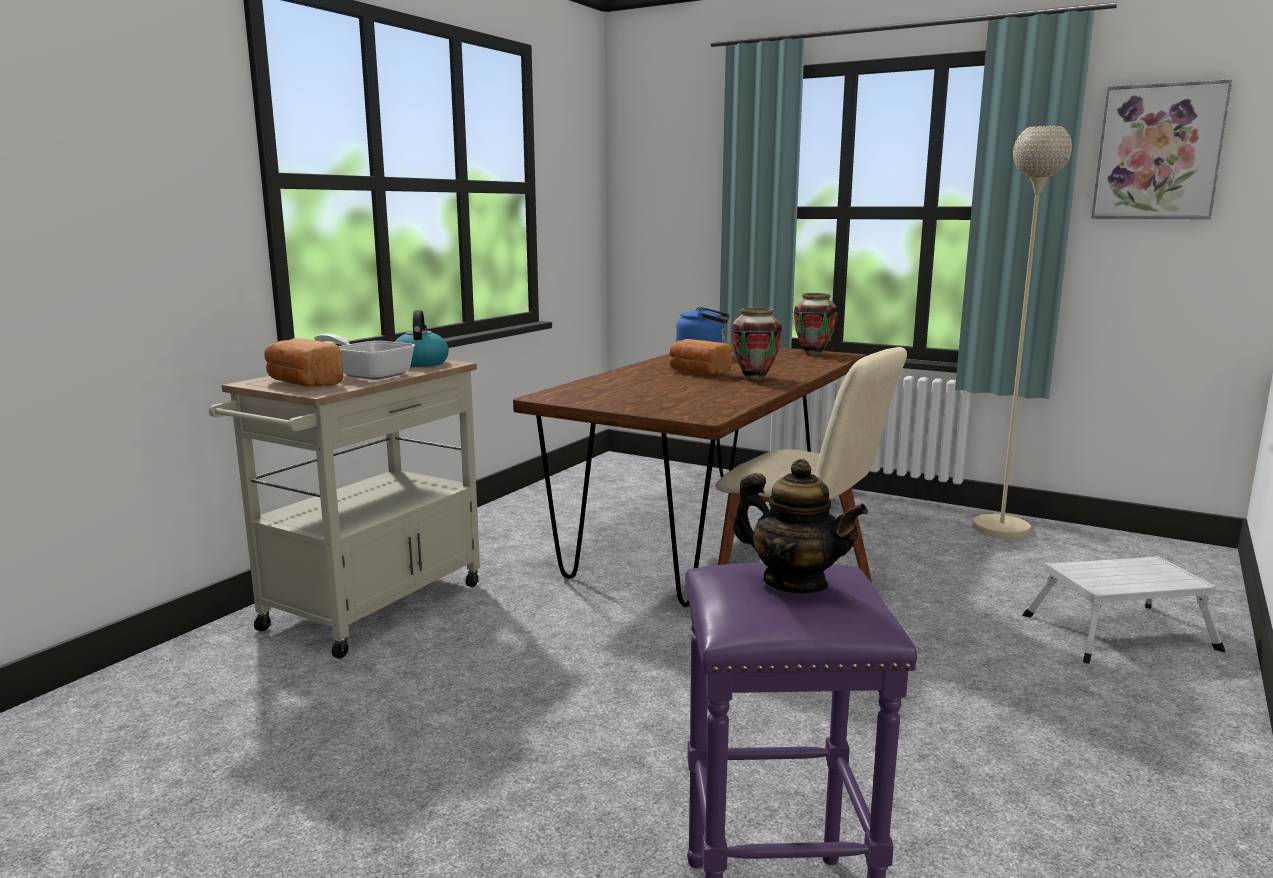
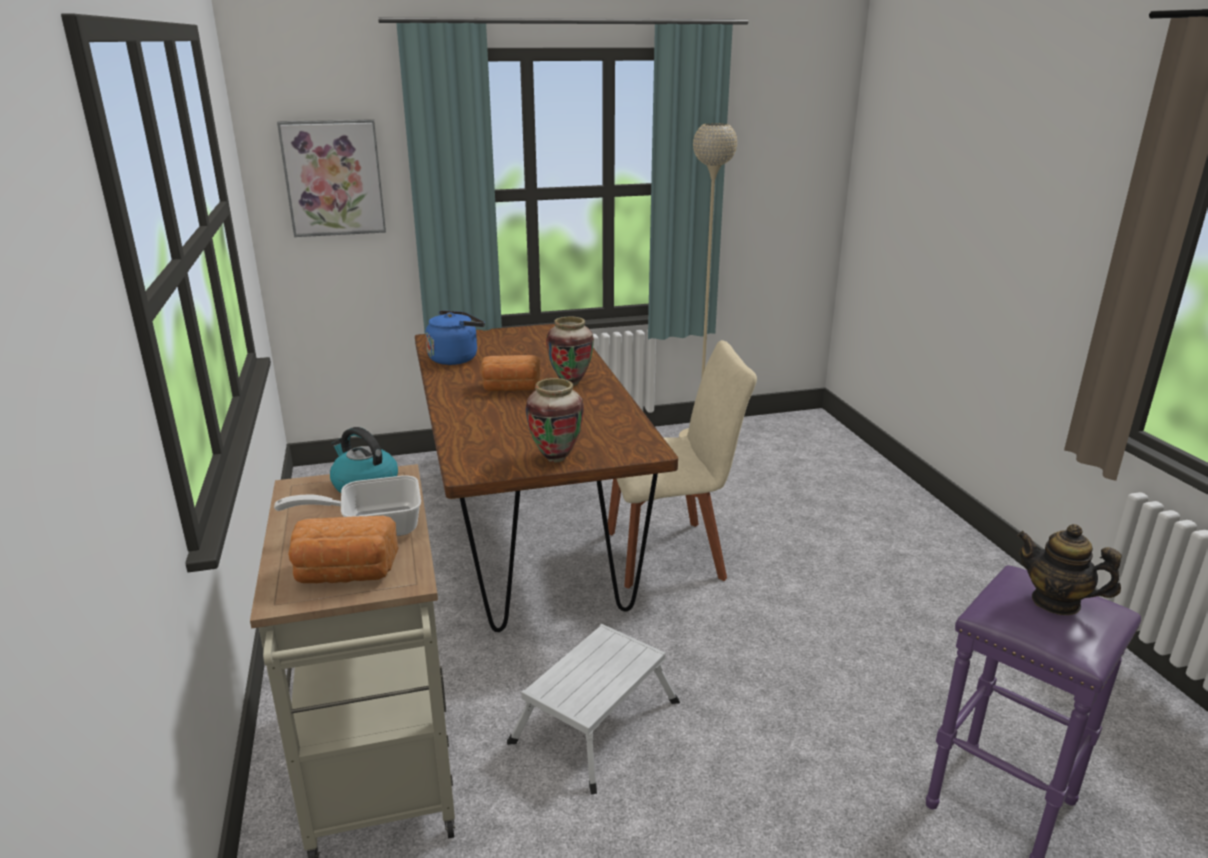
camera: 45 degrees left, 10 degrees up
teapot [733,459,868,593] -> teapot turned 135 degrees counterclockwise [1017,524,1122,615]
vase [794,293,837,355] -> vase moved to [525,378,584,462]
white step ladder [1022,556,1226,664] -> white step ladder moved to [507,624,680,794]
picture [1091,79,1233,219] -> picture moved to [277,119,386,237]

